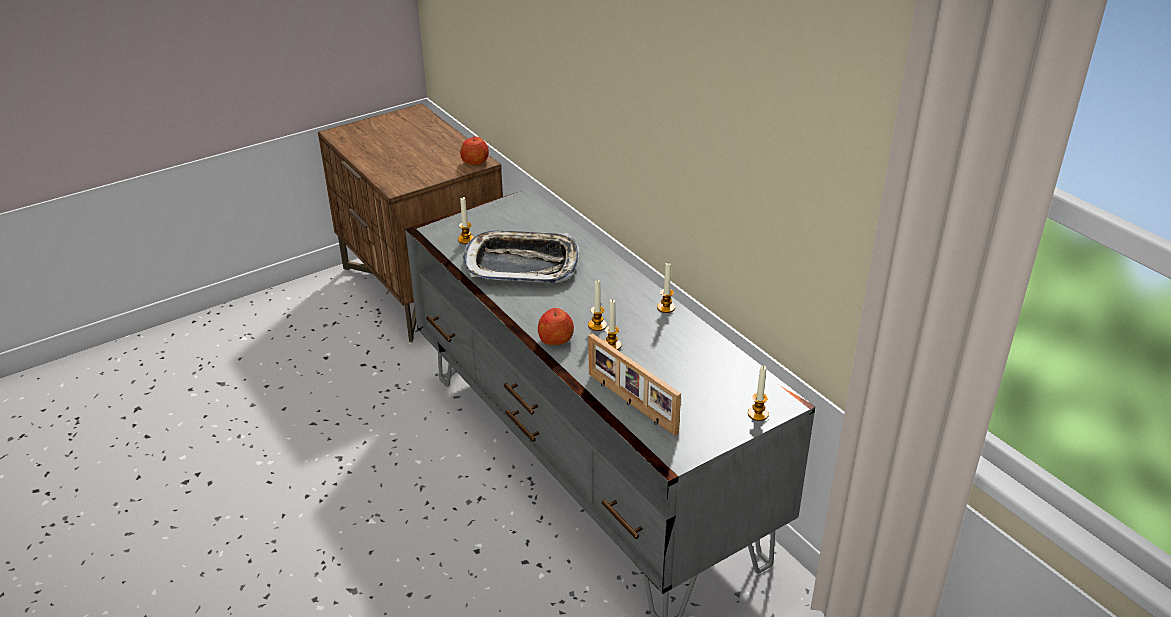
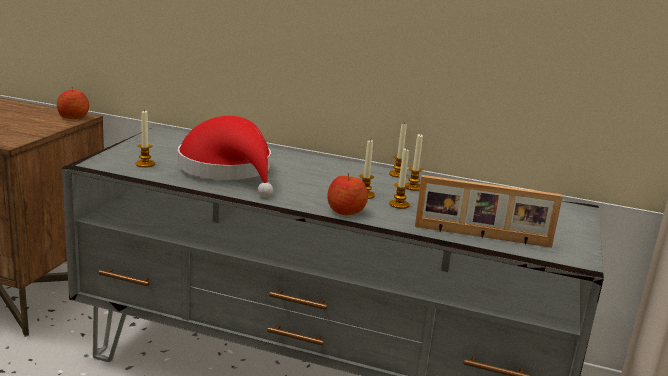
camera: 40 degrees left, 15 degrees down
tray [463,231,580,283] -> red hat [178,116,273,197]
candle [748,365,769,421] -> candle moved to [405,133,423,191]

